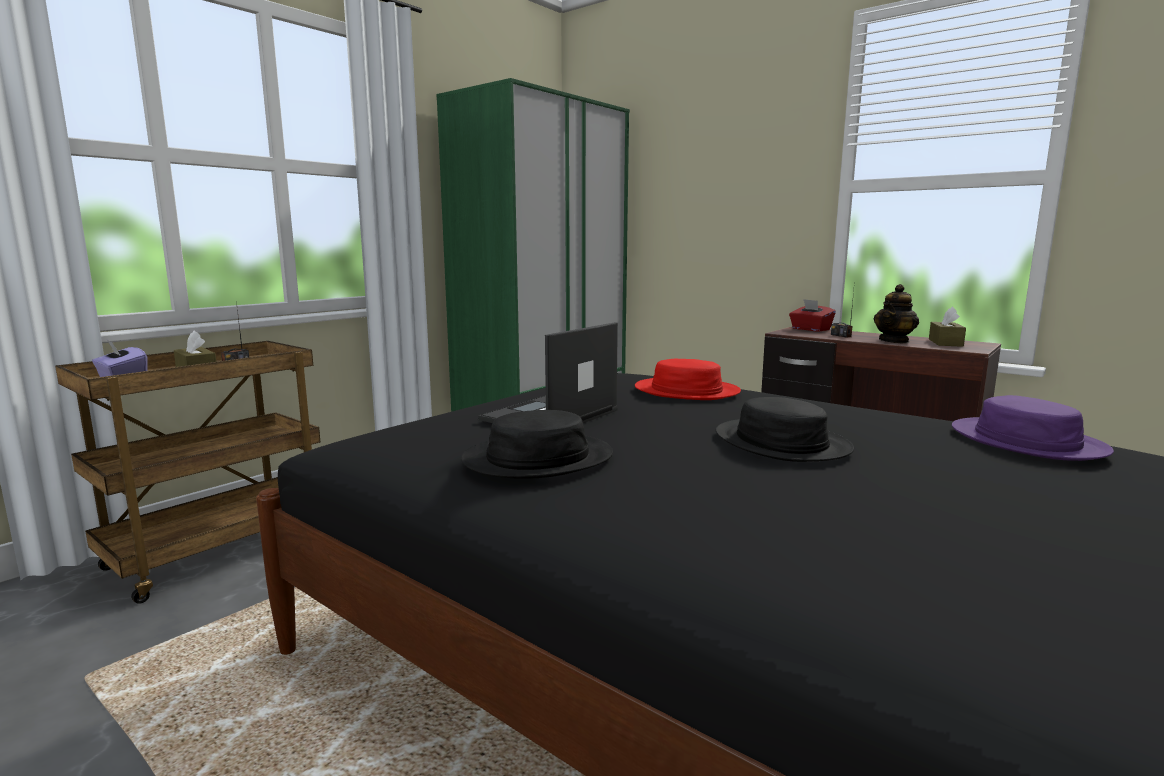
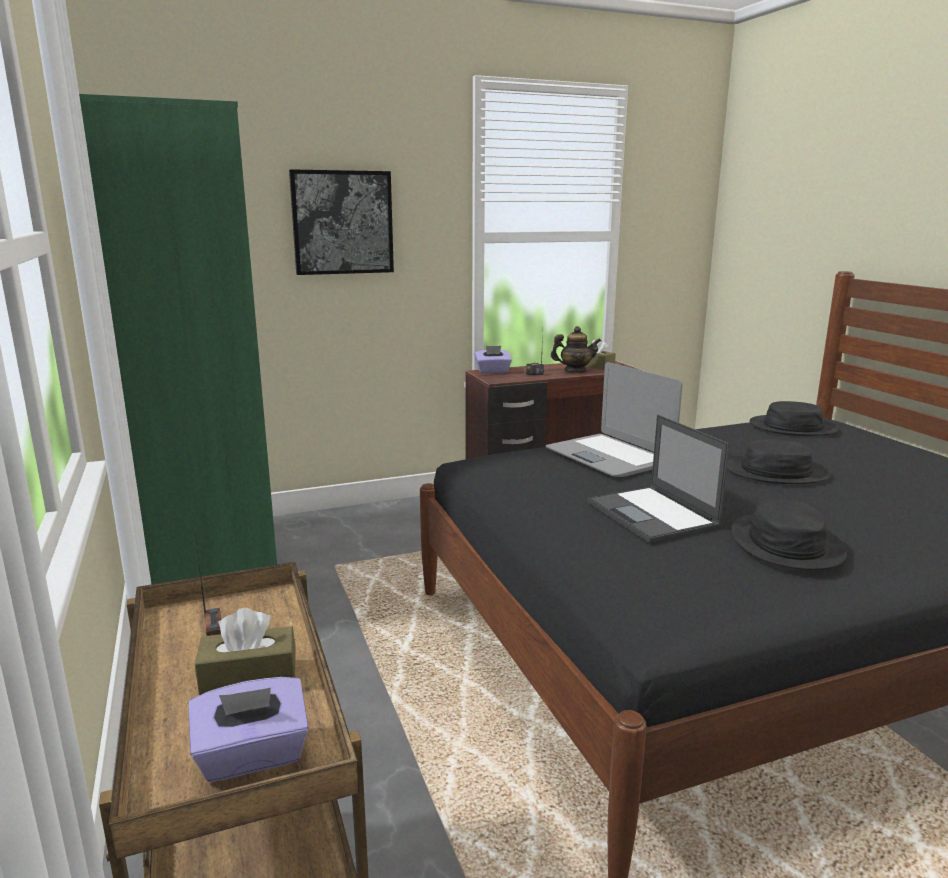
camera: 60 degrees left, 5 degrees up
red hat [635,359,741,400] -> laptop [546,362,683,477]
red tissue box [789,299,836,331] -> purple tissue box [474,346,512,374]
teapot [874,284,919,343] -> teapot turned 75 degrees counterclockwise [551,326,601,373]
purple hat [952,395,1114,461] -> black hat [750,401,839,436]
none -> picture [289,169,394,275]

